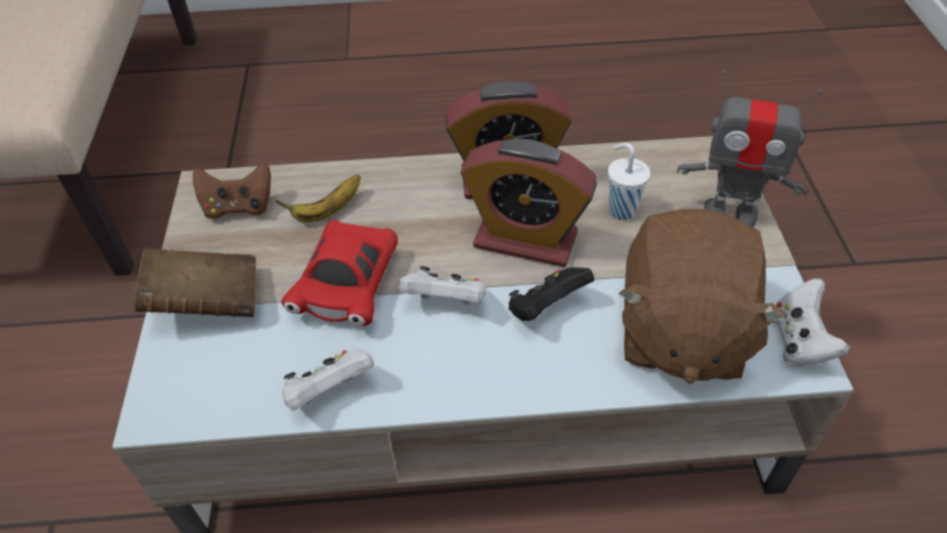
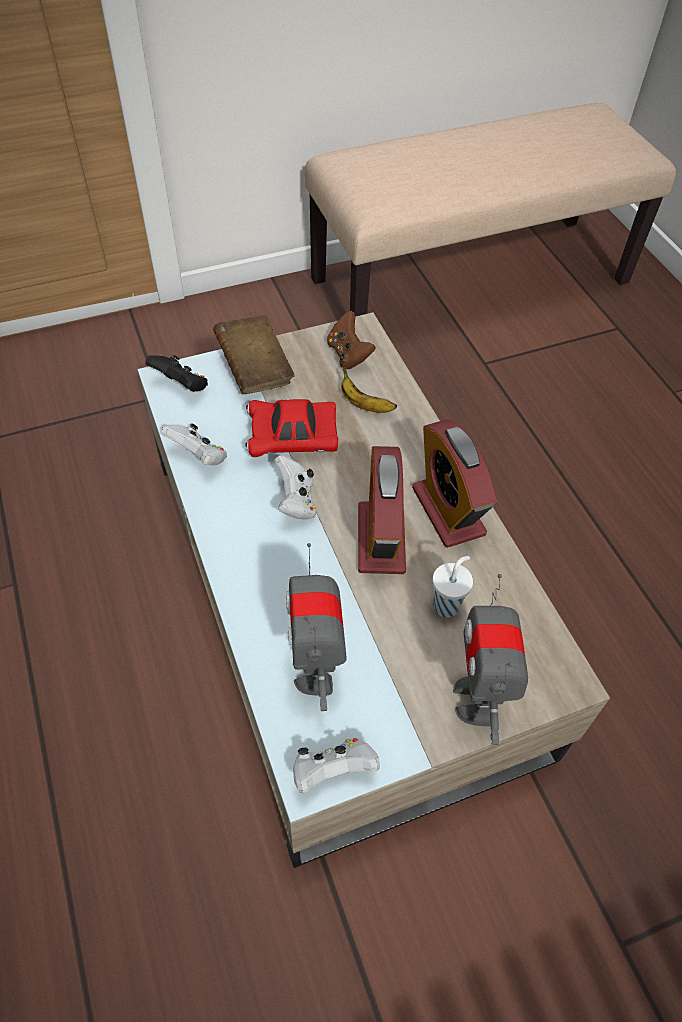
camera: 70 degrees right, 5 degrees up
black game controller [509,267,594,321] -> black game controller moved to [145,355,208,392]
brown plush toy [618,209,787,384] -> toy robot [286,543,347,711]

